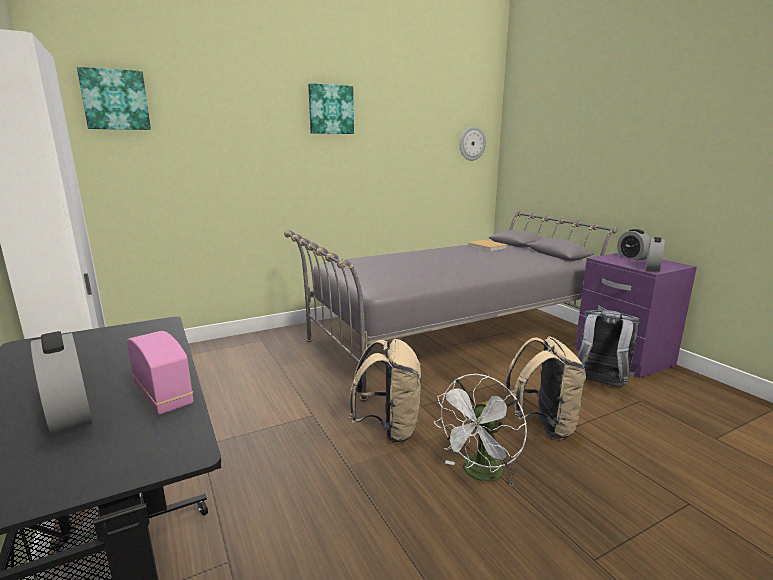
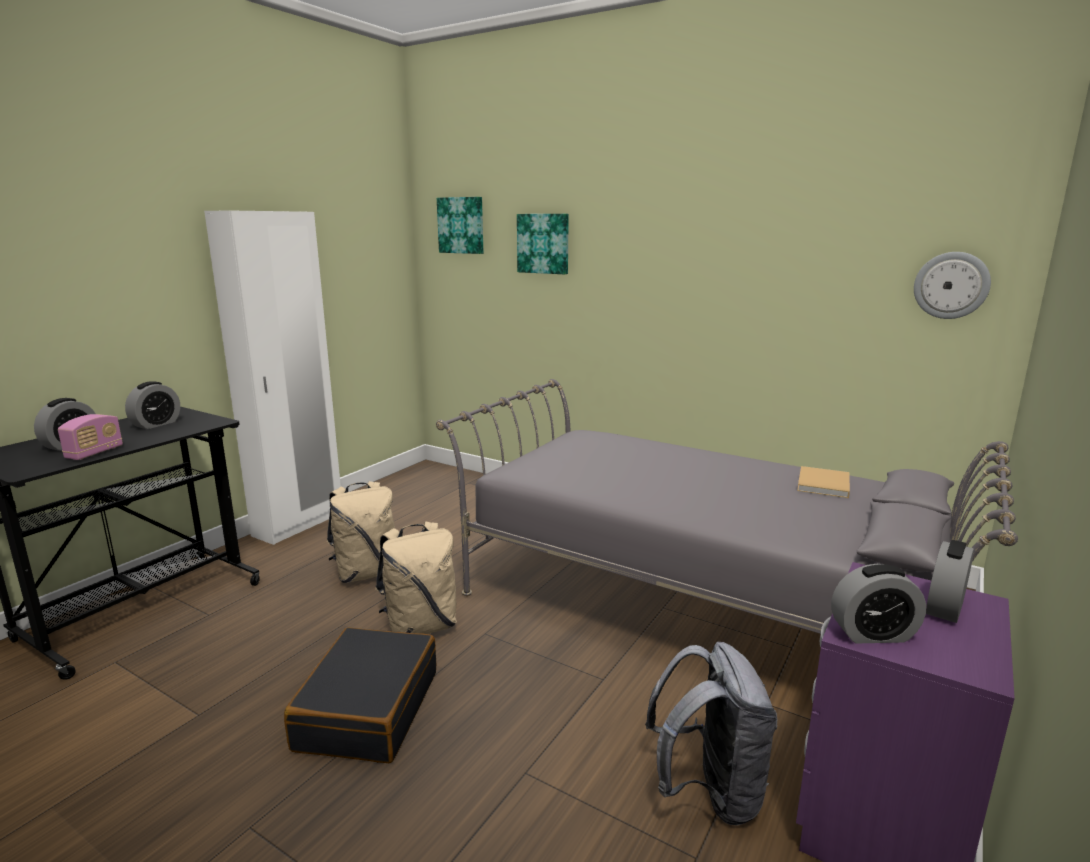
camera: 60 degrees right, 0 degrees up
picture [308,83,354,134] -> picture moved to [517,214,569,274]
white fan [434,374,527,486] -> black suitcase [284,627,436,763]
beige backpack [504,336,586,439] -> beige backpack moved to [327,481,395,583]
none -> alarm clock [125,381,180,429]

